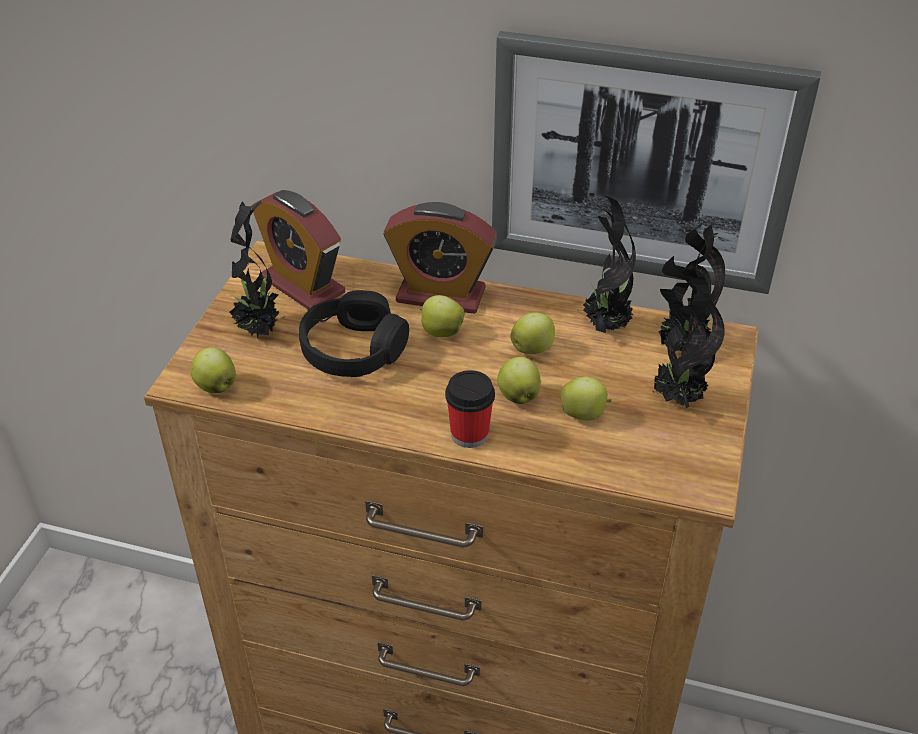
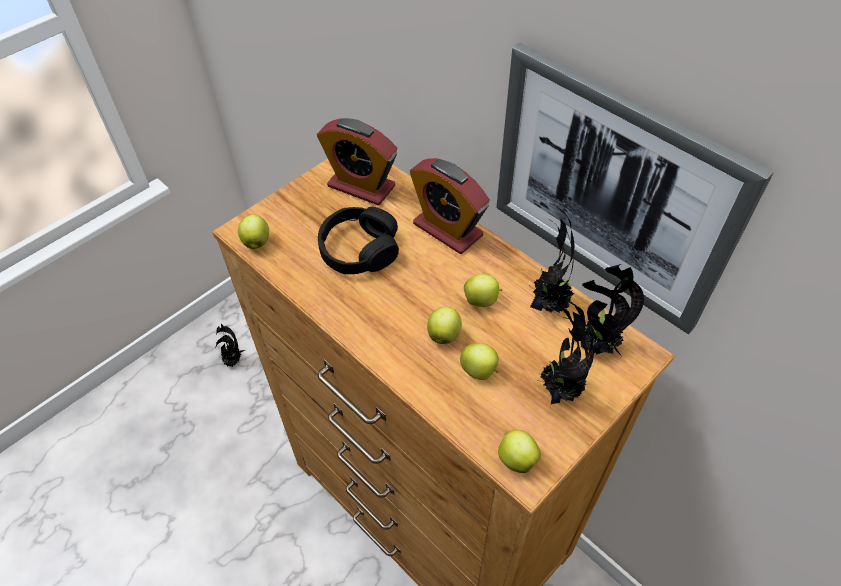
camera: 30 degrees right, 10 degrees up
potted plant [229,201,285,338] -> potted plant moved to [215,324,245,367]
alarm clock [252,190,345,310] -> alarm clock turned 45 degrees counterclockwise [317,118,397,206]
apple [420,295,465,337] -> apple moved to [498,430,541,473]
cup [445,370,495,448] -> none

